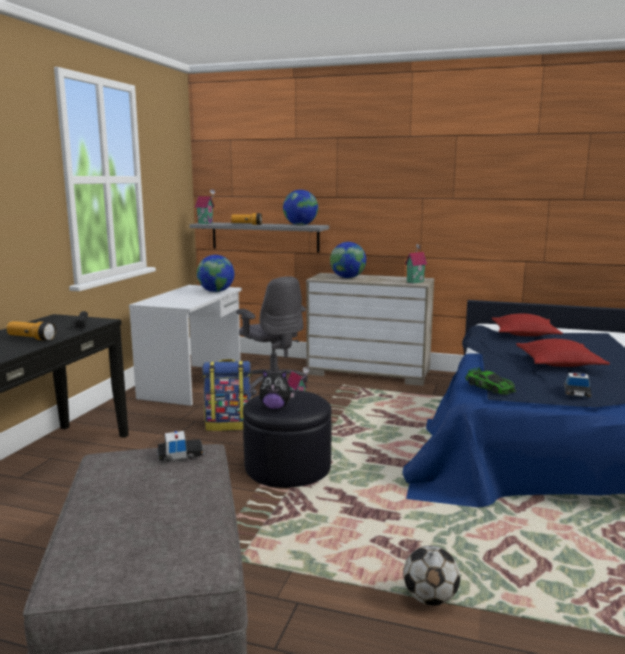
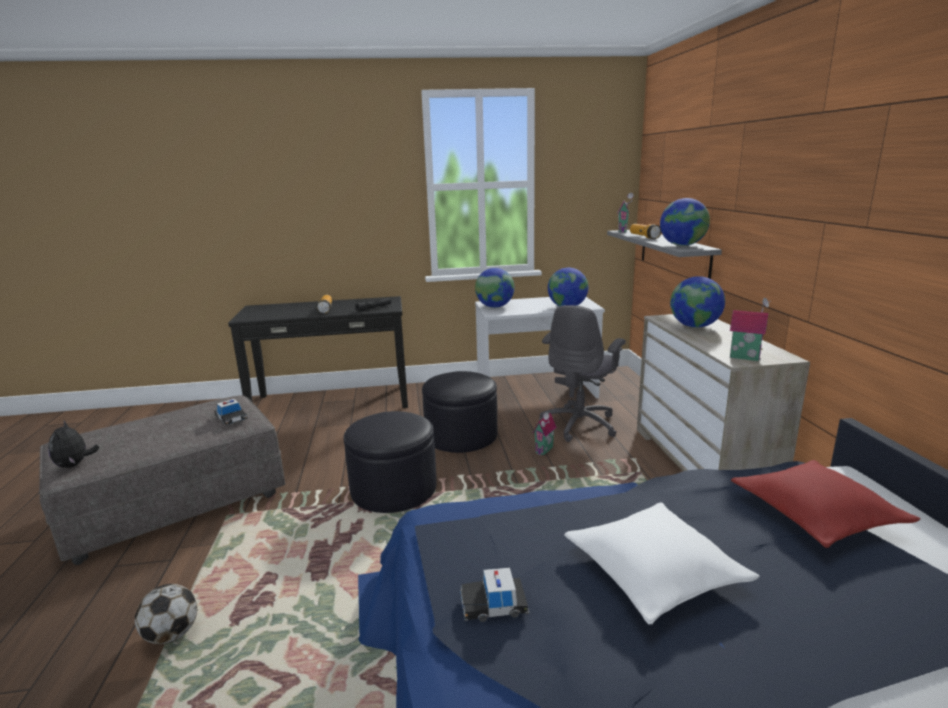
camera: 65 degrees right, 5 degrees up
backpack [202,359,252,431] -> black ottoman [422,371,497,453]
plush toy [259,370,295,409] -> plush toy moved to [48,421,100,468]
toy car [465,367,516,395] -> none
red pillow [516,339,610,367] -> white pillow [564,502,760,624]
none -> globe [475,268,515,308]

